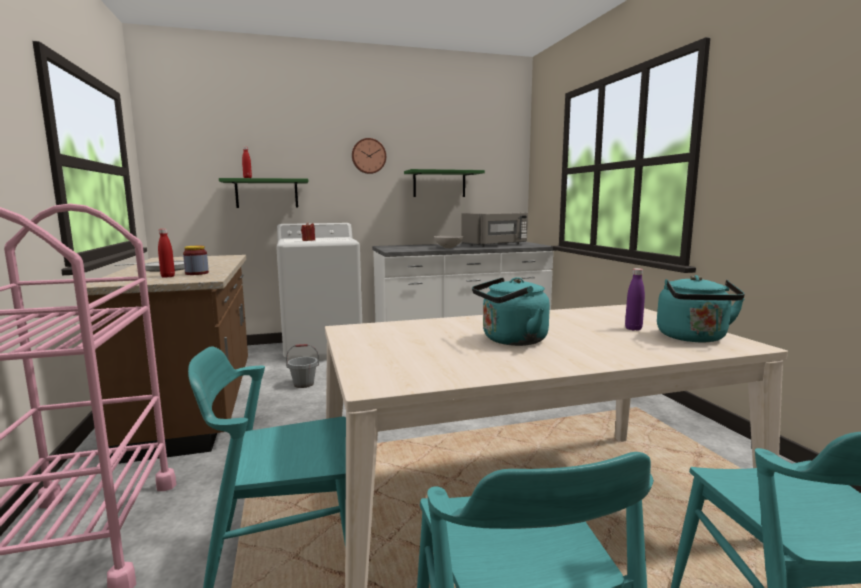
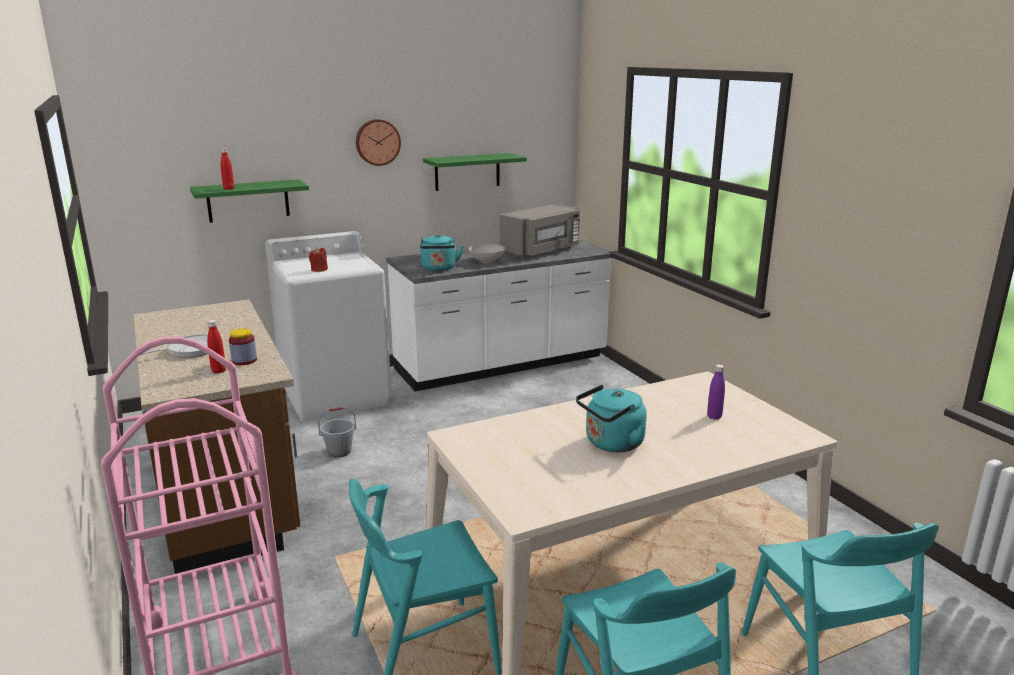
camera: 10 degrees left, 10 degrees up
turquoise kettle [657,275,745,342] -> turquoise kettle moved to [420,234,464,271]

